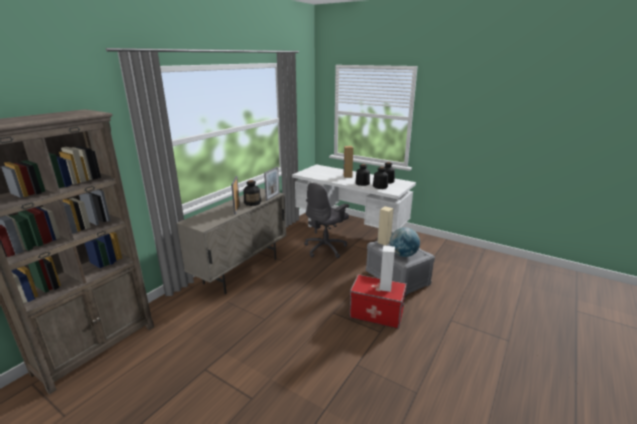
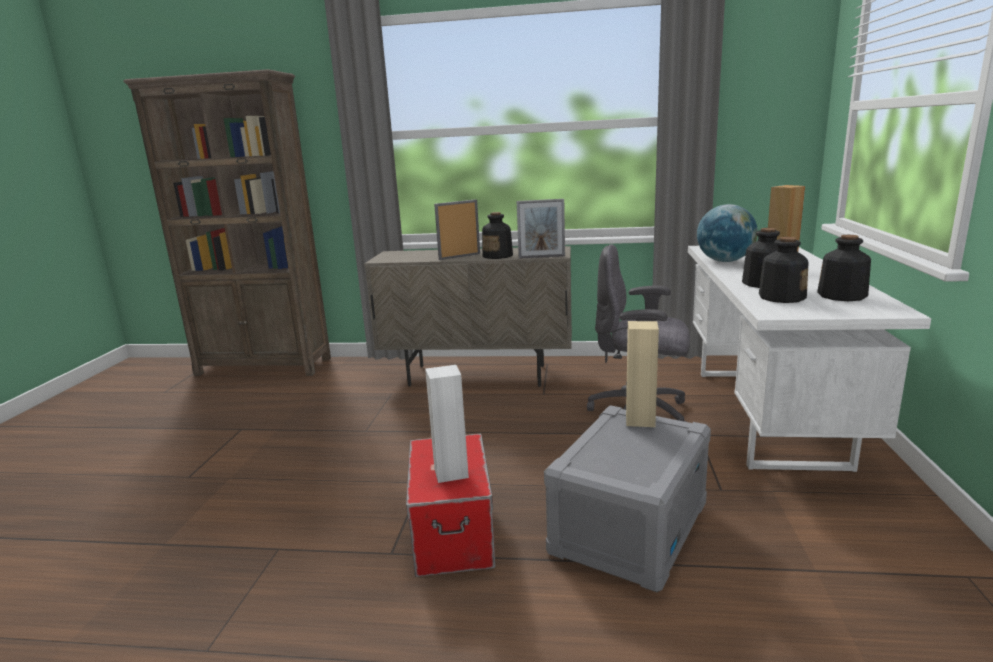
camera: 65 degrees right, 5 degrees down
globe [390,227,420,257] -> globe moved to [697,204,758,262]

